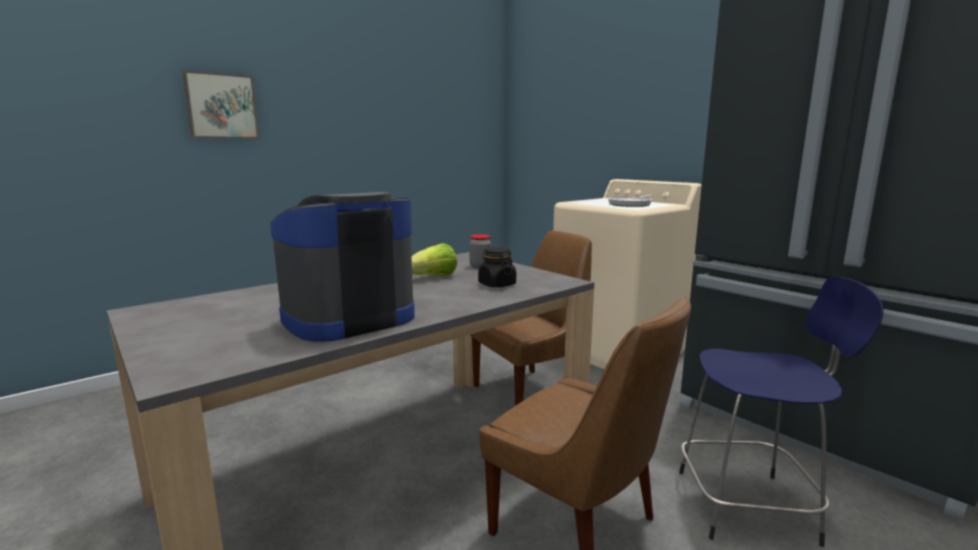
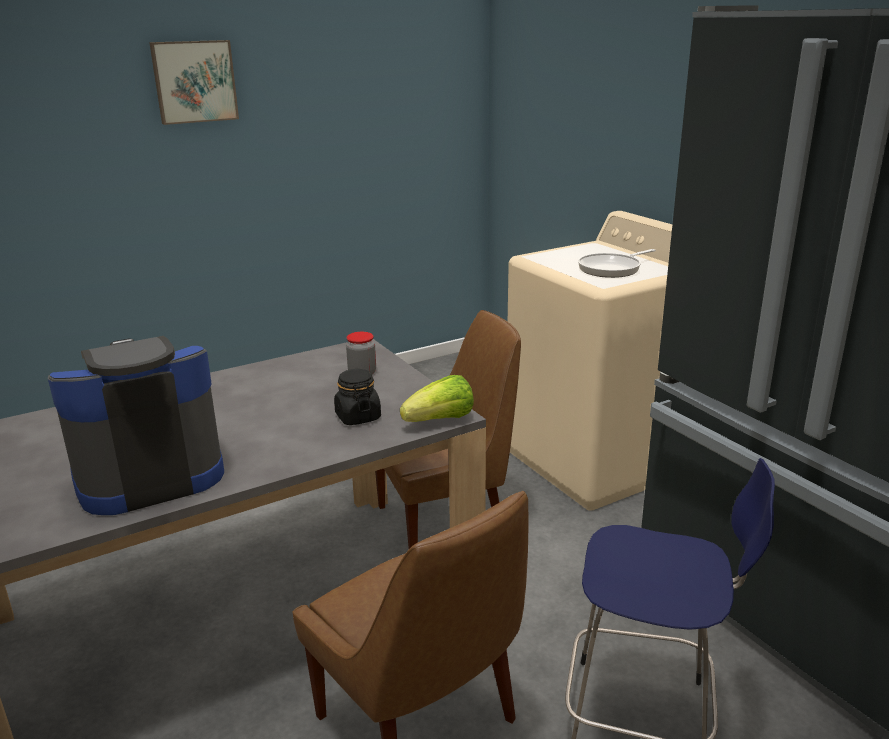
camera: 10 degrees right, 10 degrees up
picture [183,71,259,138] -> picture moved to [149,40,239,125]
lettuce [412,243,457,275] -> lettuce moved to [400,375,474,422]

